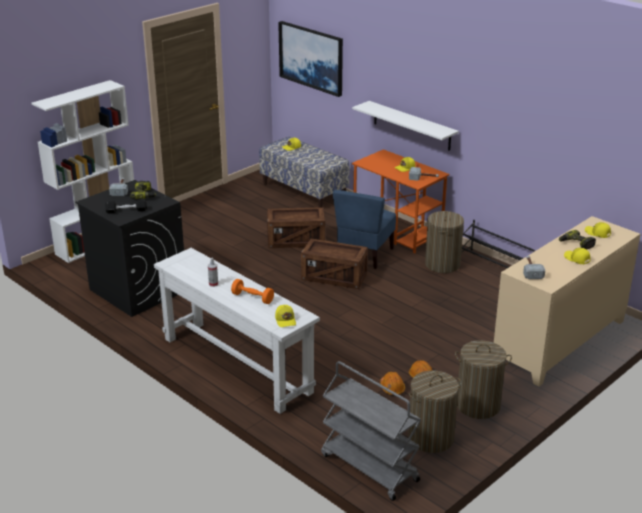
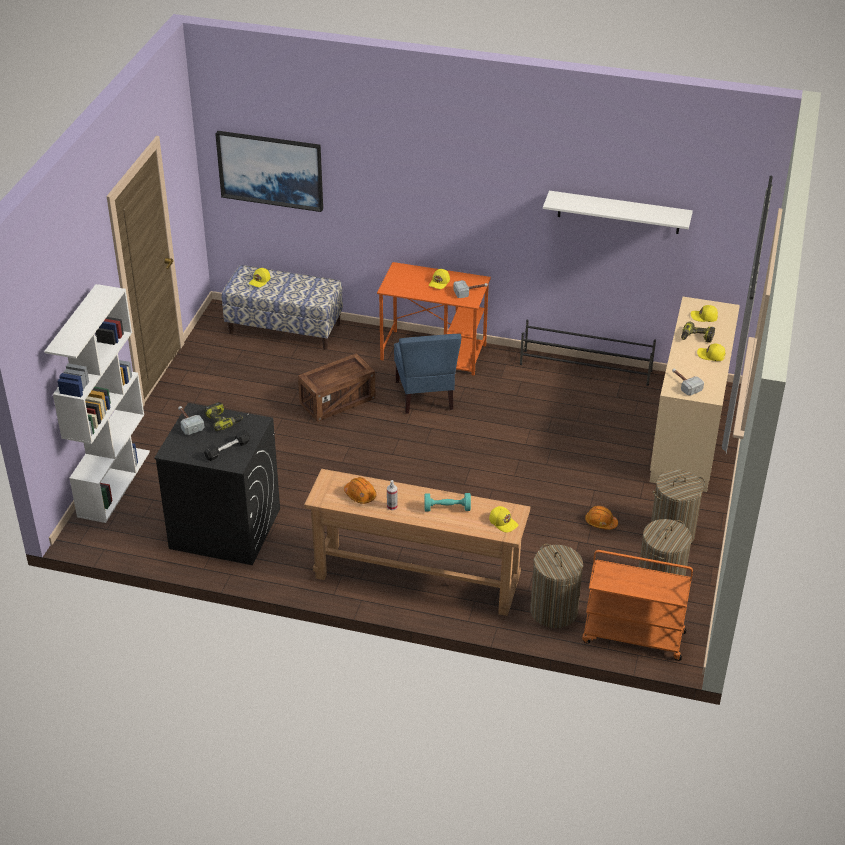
camera: 30 degrees left, 10 degrees up
white console table [154,248,320,414] -> brown console table [304,469,531,616]
orange dumbbell [231,279,274,304] -> turquoise dumbbell [424,493,471,511]
crate [301,239,368,289] -> none
grey cart [321,361,421,501] -> orange cart [582,550,693,661]
white shelf [352,101,459,151] -> white shelf moved to [543,191,693,234]
orange hard hat [380,372,405,396] -> orange hard hat moved to [344,477,376,504]
laundry basket [425,211,464,273] -> laundry basket moved to [530,544,583,628]

